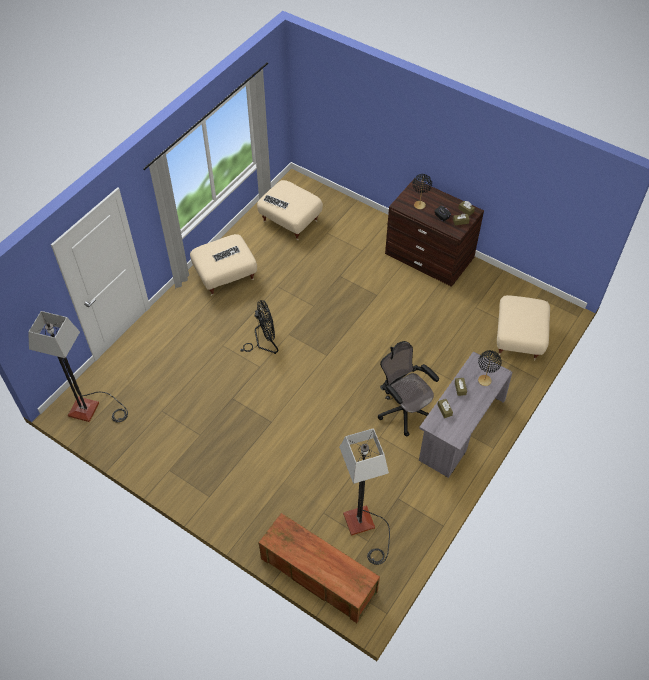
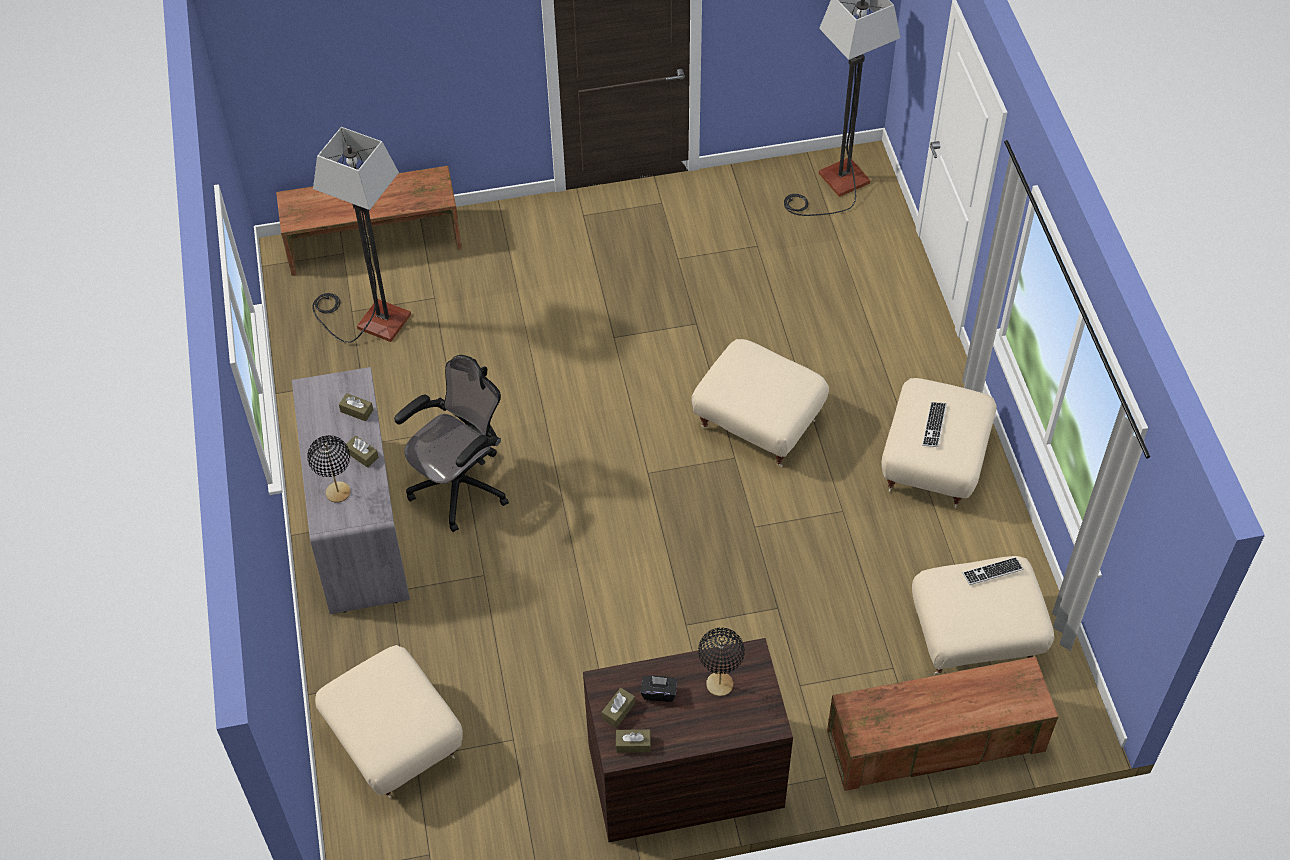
camera: 135 degrees right, 0 degrees up
black fan [241,300,278,354] -> beige ottoman [691,339,829,467]
office chair [378,341,439,437] -> office chair turned 60 degrees counterclockwise [394,355,509,532]
none -> brown bench [827,656,1058,791]

